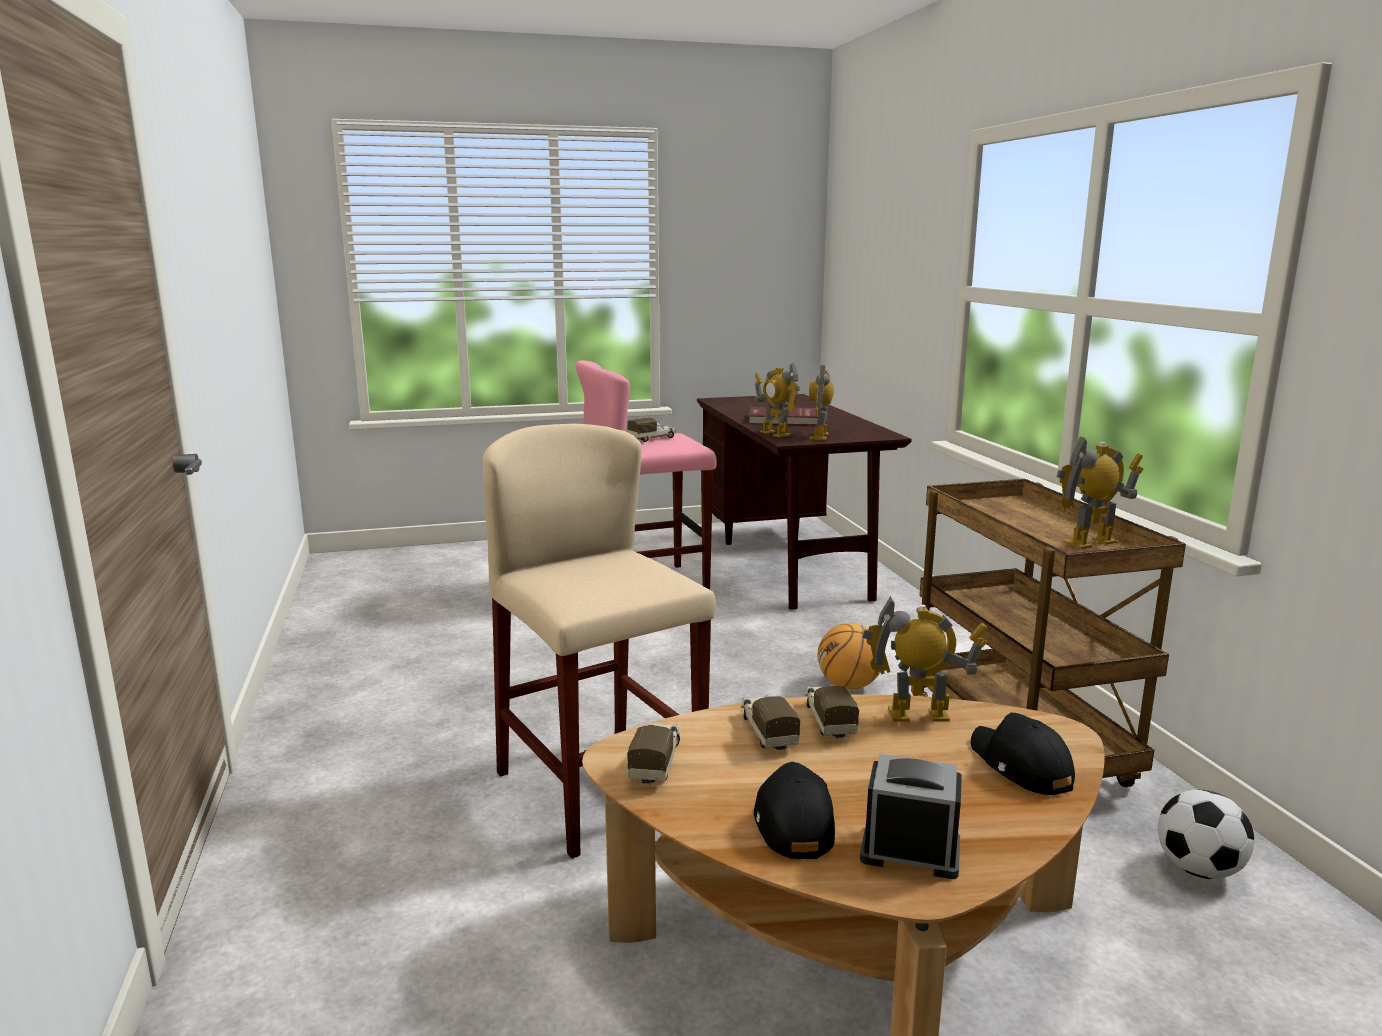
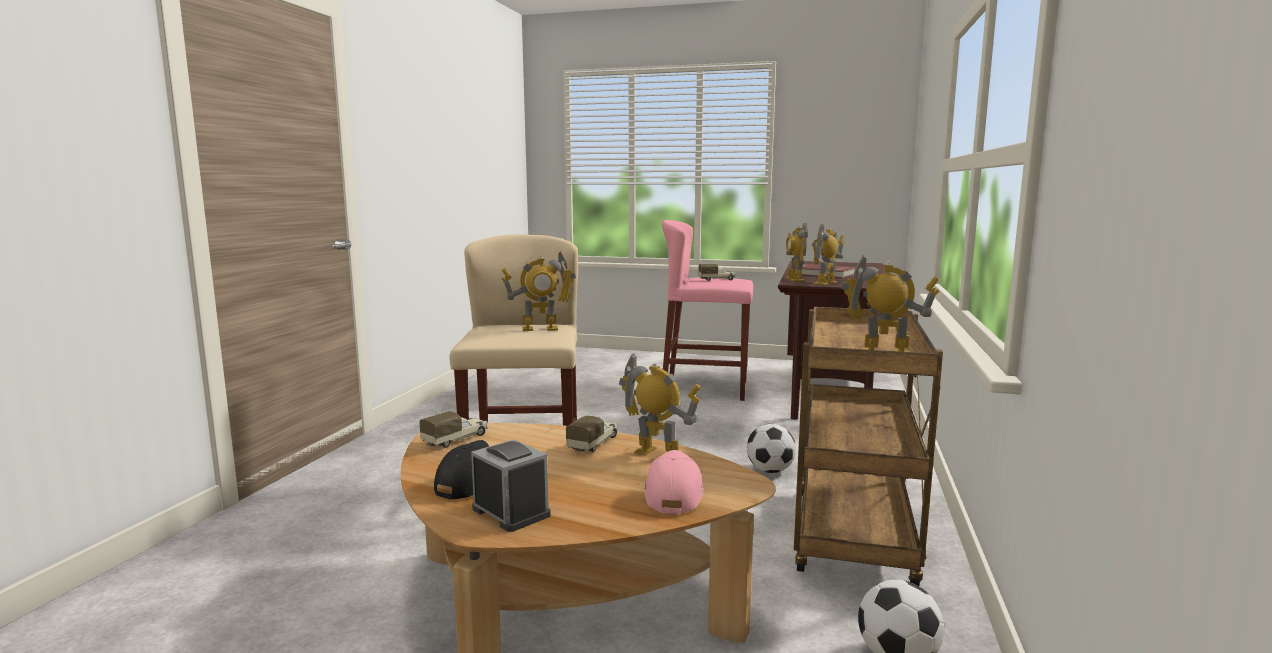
camera: 30 degrees right, 5 degrees down
toy truck [741,695,800,752] -> none
basketball [818,623,881,689] -> football [747,424,796,473]
black cap [971,713,1075,795] -> pink cap [645,450,703,514]
none -> toy robot [502,251,576,331]

